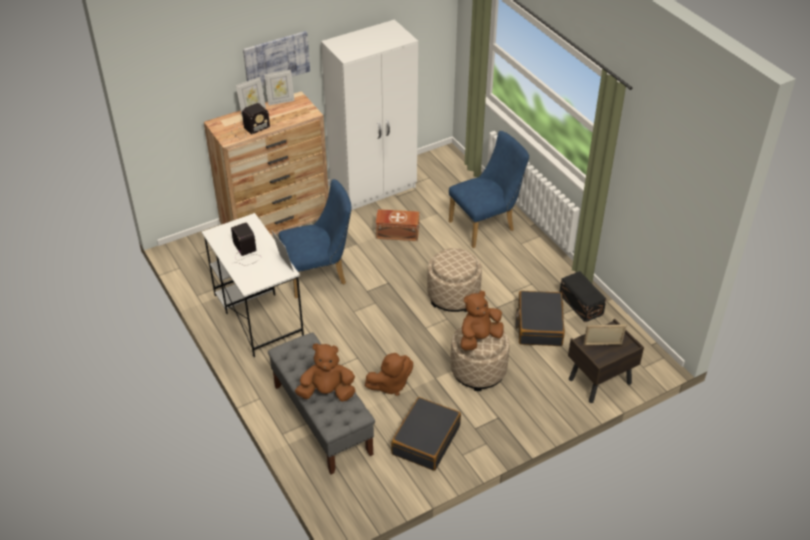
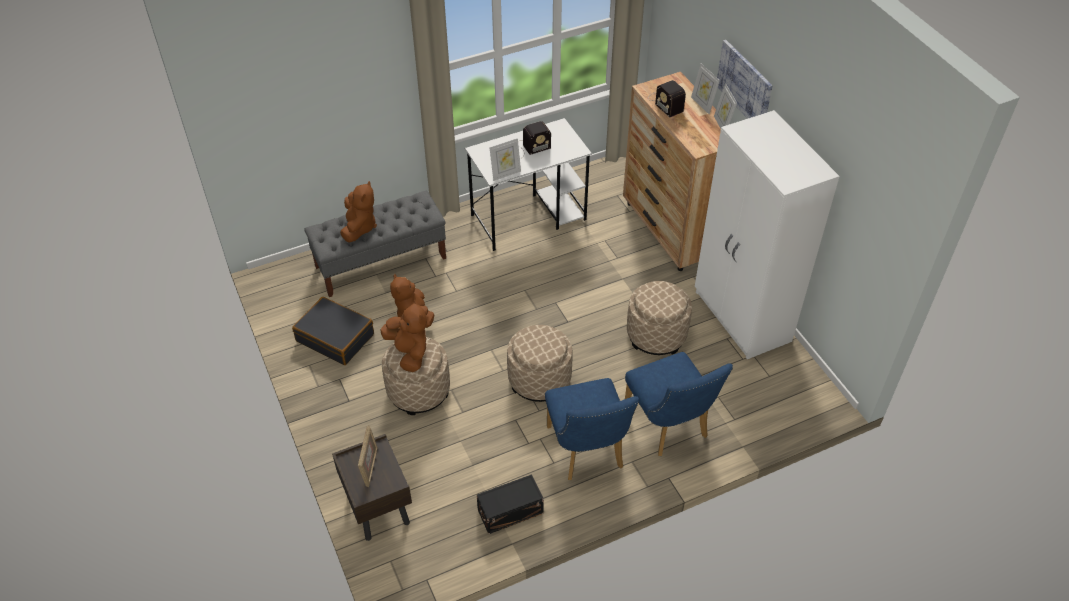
camera: 95 degrees right, 5 degrees up
blue chair [278,179,352,298] -> blue chair moved to [545,378,639,480]
brown storage box [375,209,419,241] -> beige ottoman [627,281,692,355]
black suitcase [515,291,565,346] -> none

